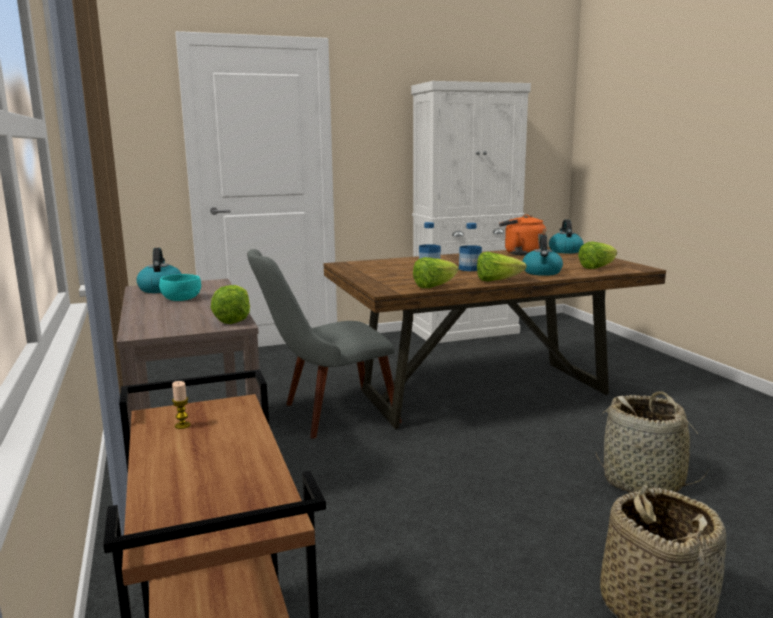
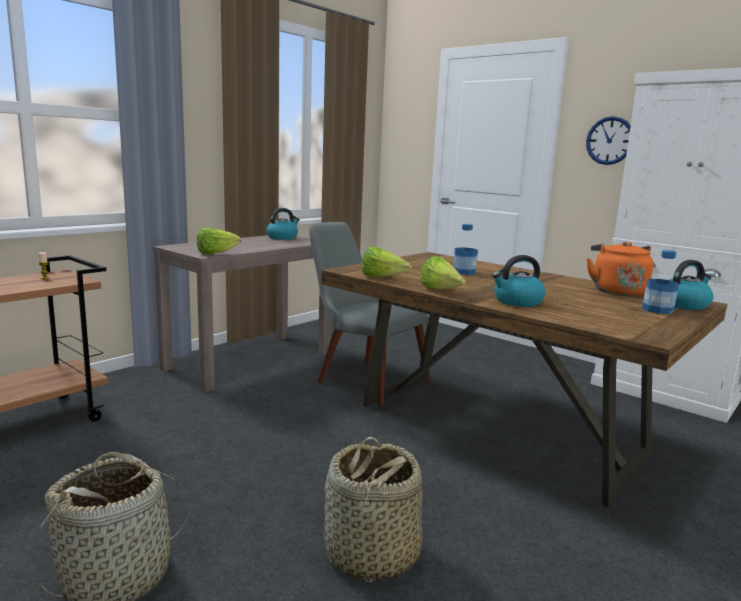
camera: 60 degrees right, 0 degrees up
turquoise bowl [159,274,201,301] -> none
bottle [459,223,482,271] -> bottle moved to [642,250,679,314]
lettuce [578,242,617,269] -> none
none -> wall clock [586,116,631,165]

